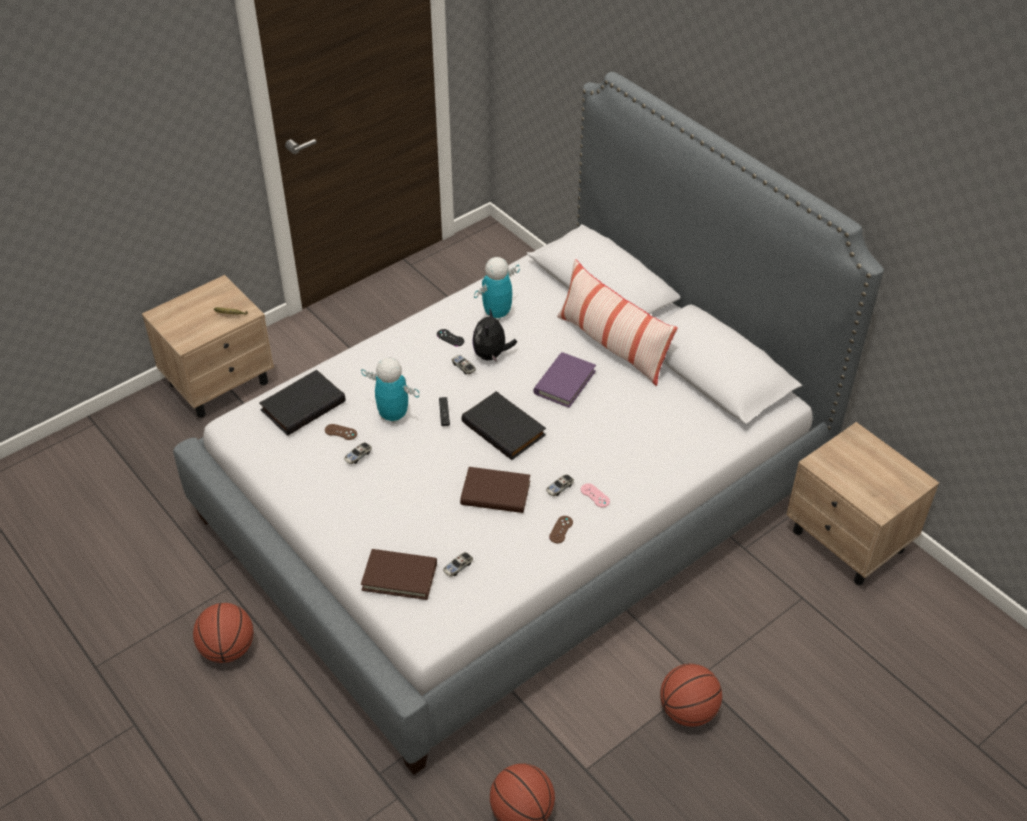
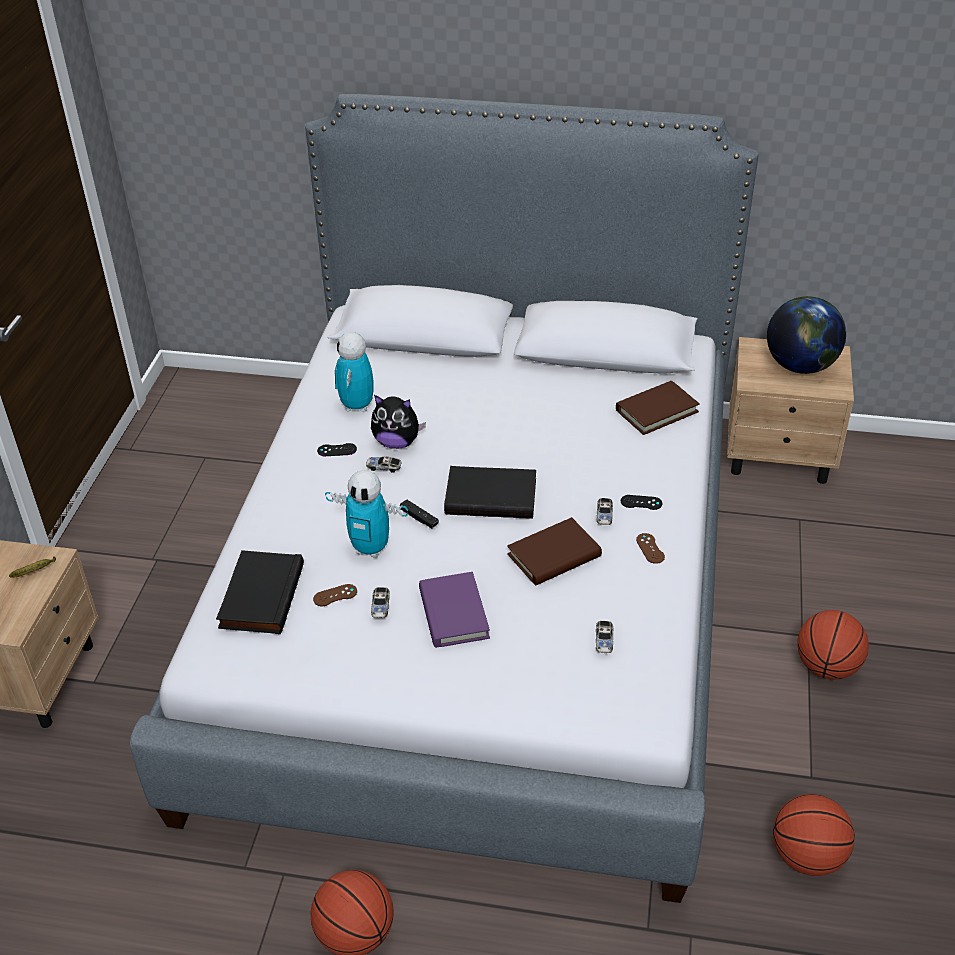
camera: 40 degrees left, 5 degrees down
toy robot [361,357,420,424] -> toy robot turned 150 degrees counterclockwise [325,470,408,558]
brown book [361,549,437,600] -> brown book moved to [616,381,700,435]
plush toy [473,309,517,362] -> plush toy turned 45 degrees counterclockwise [371,395,426,449]
purple book [533,352,596,408] -> purple book moved to [419,572,490,648]
pillow [557,259,678,386] -> none
pink game controller [581,483,610,507] -> black game controller [621,495,662,510]
none -> globe [767,296,846,374]

